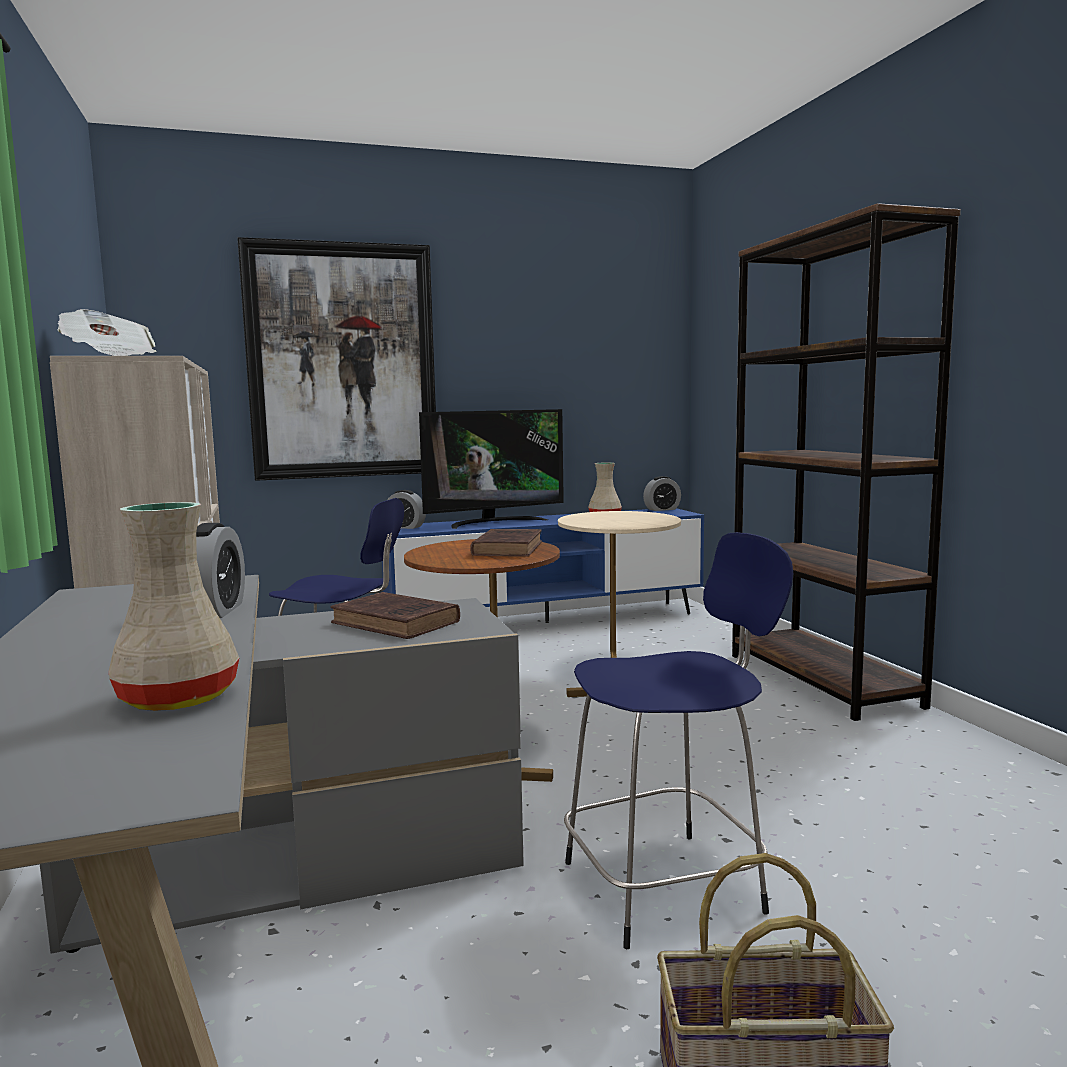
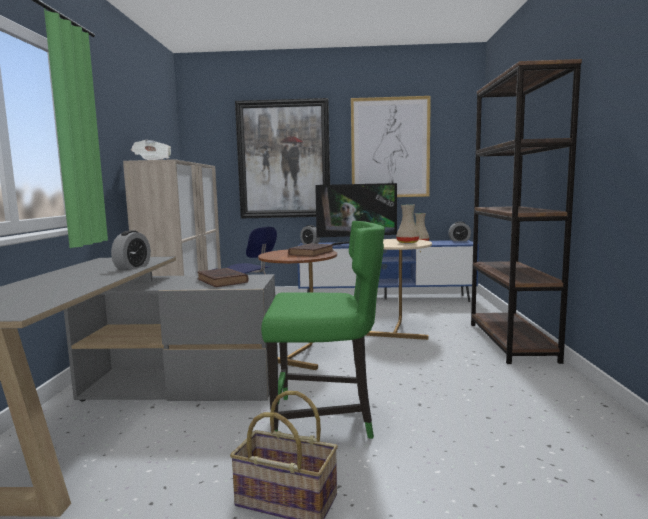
camera: 20 degrees right, 0 degrees up
beige vase [109,502,239,711] -> beige vase moved to [396,205,420,244]
blue stool [564,532,794,949] -> green chair [261,221,385,439]
none -> picture [351,96,431,197]

